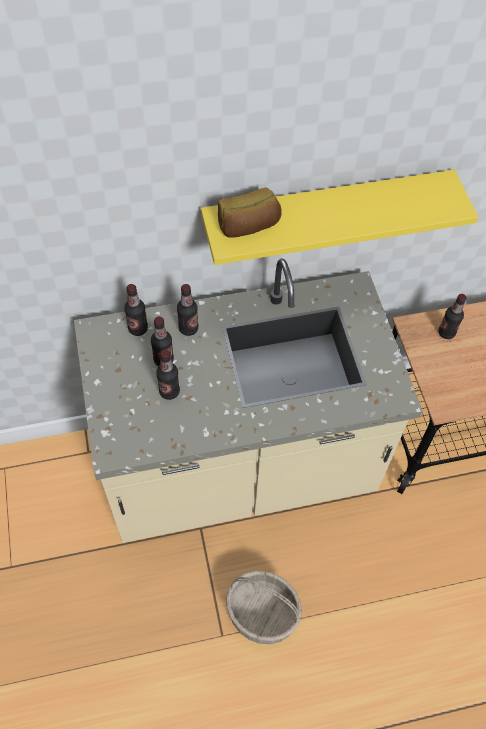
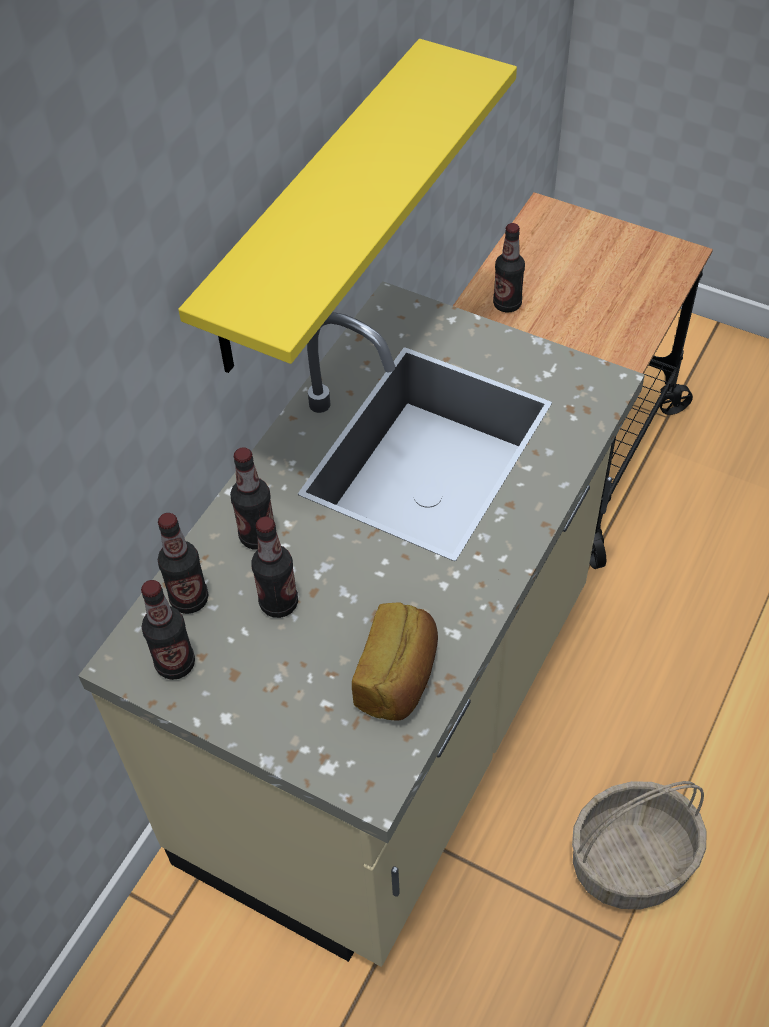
camera: 45 degrees left, 5 degrees down
bottle [156,350,180,400] -> bottle moved to [141,580,195,680]
bread [218,187,282,238] -> bread moved to [352,602,438,720]

